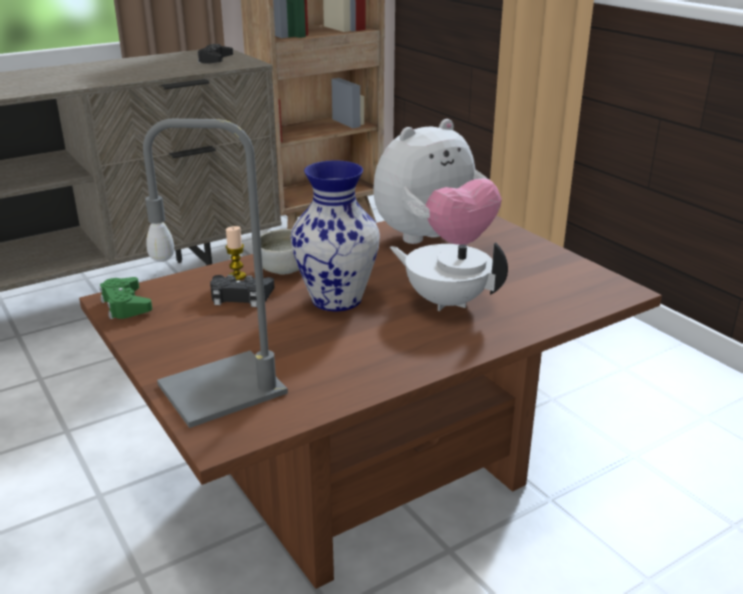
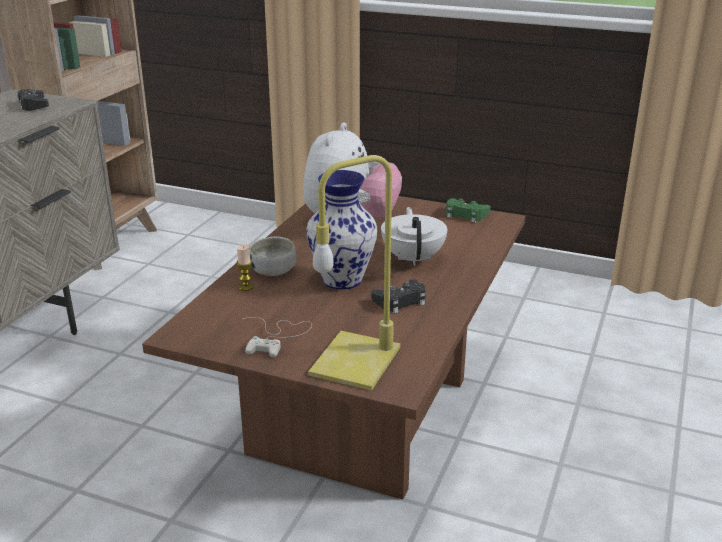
camera: 35 degrees left, 0 degrees up
green game controller [99,277,152,319] -> green game controller moved to [446,198,491,223]
grey table lamp [143,119,288,428] -> yellow table lamp [308,155,400,391]
black game controller [210,274,274,307] -> black game controller moved to [371,279,426,314]
white teapot [390,242,508,311] -> white teapot turned 90 degrees clockwise [381,207,448,266]
none -> white game controller [243,317,312,357]

